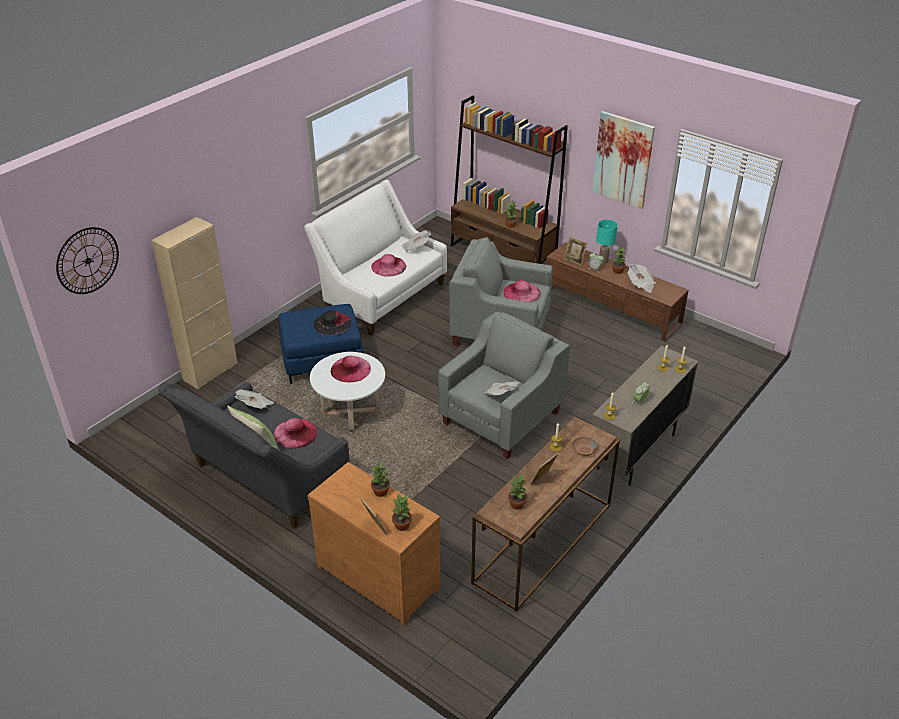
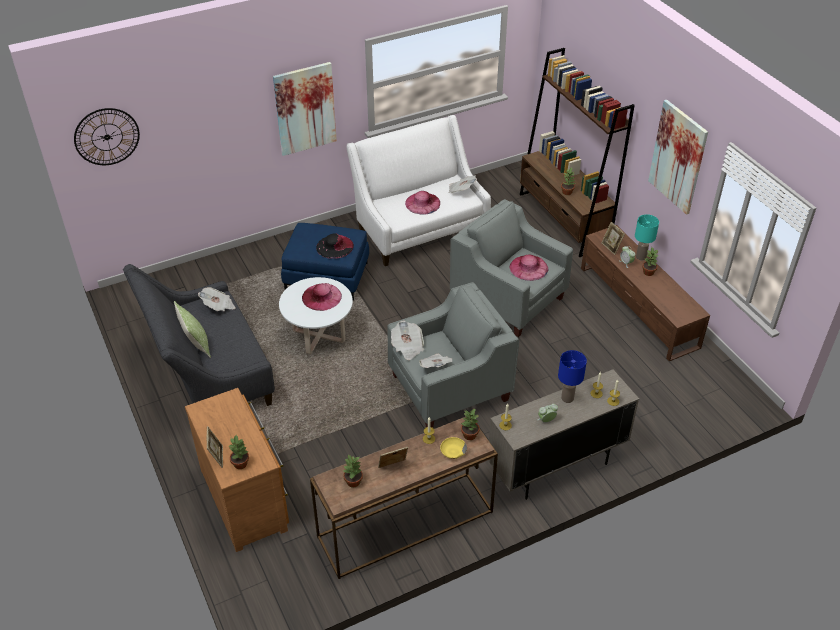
camera: 25 degrees right, 5 degrees up
beige cabinet [151,217,238,389] -> none
pink hat [273,418,318,449] -> none
potted plant [371,461,390,497] -> potted plant moved to [461,408,479,440]
brown bowl [572,437,598,456] -> yellow bowl [440,437,467,459]
newspaper [628,264,656,293] -> newspaper moved to [391,321,424,360]
none -> picture [273,62,337,156]
none -> blue table lamp [558,350,587,403]

